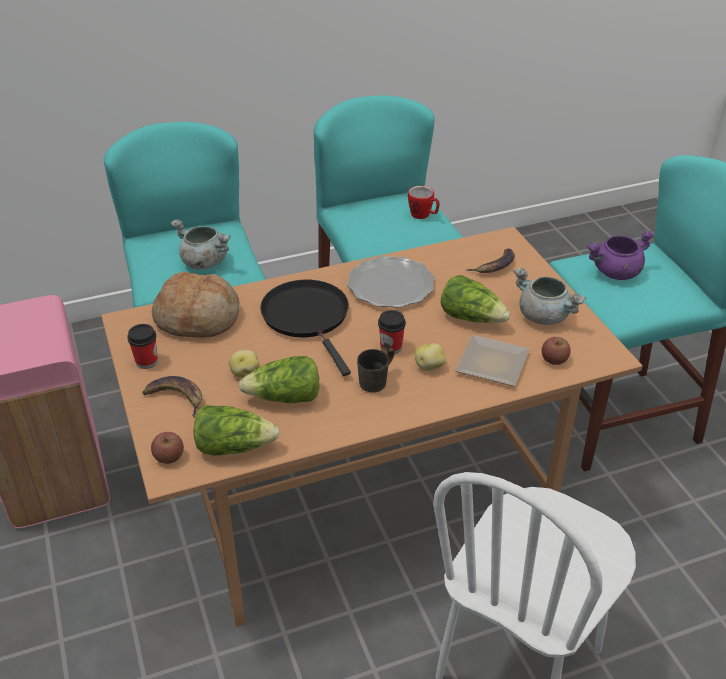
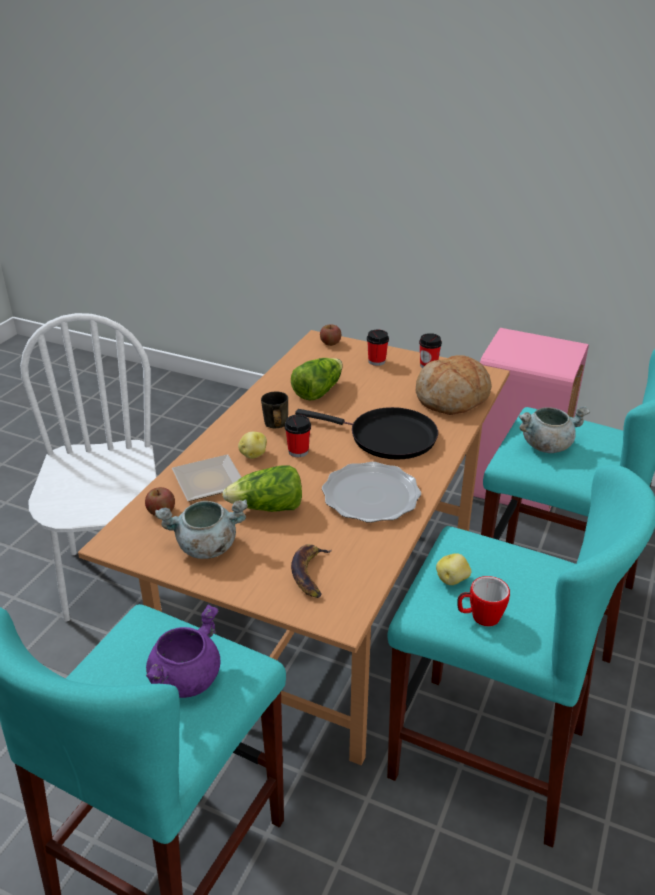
camera: 135 degrees right, 5 degrees down
banana [142,376,202,418] -> cup [367,330,389,366]
lettuce [194,405,280,455] -> none
potato [228,350,260,378] -> potato moved to [436,553,471,585]

